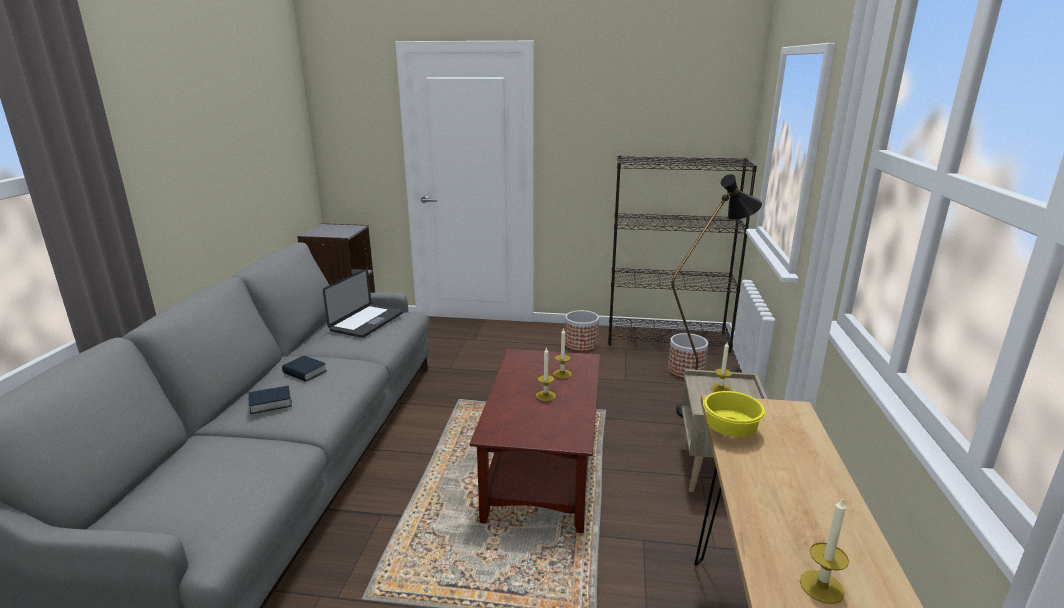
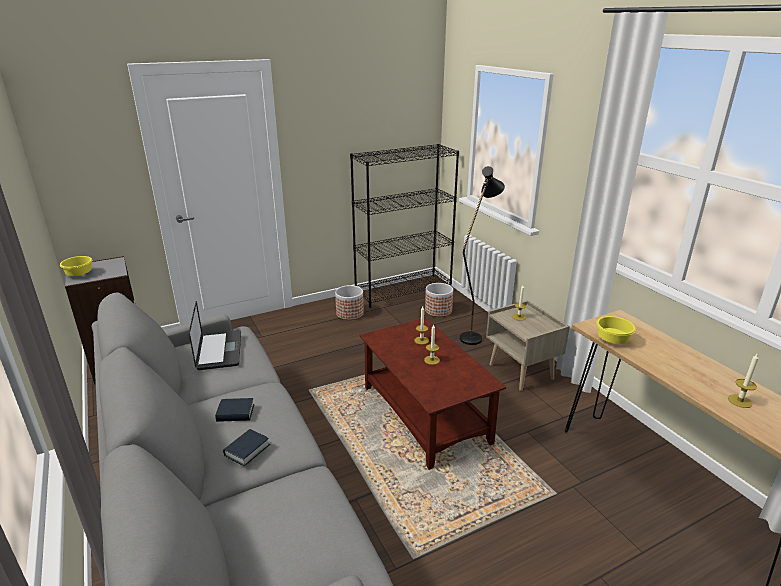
camera: 35 degrees left, 5 degrees up
none -> yellow bowl [60,256,93,276]

